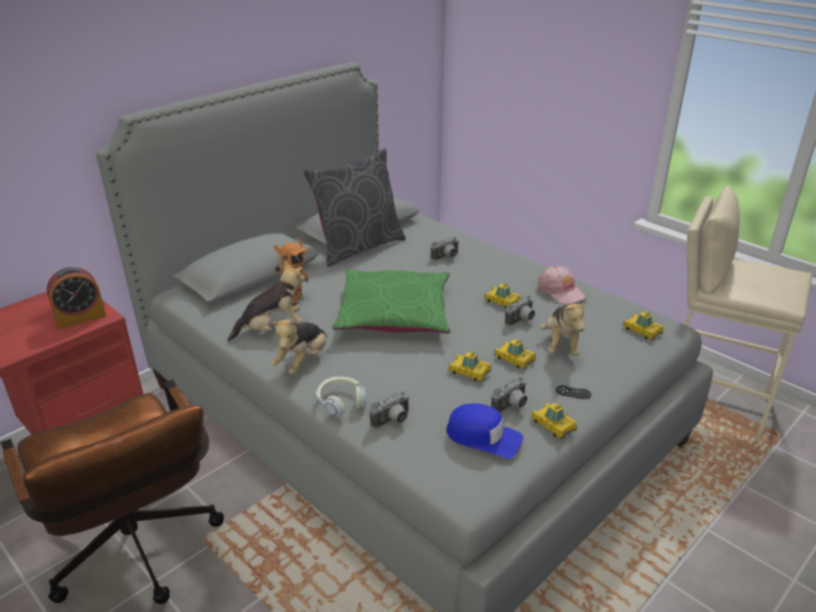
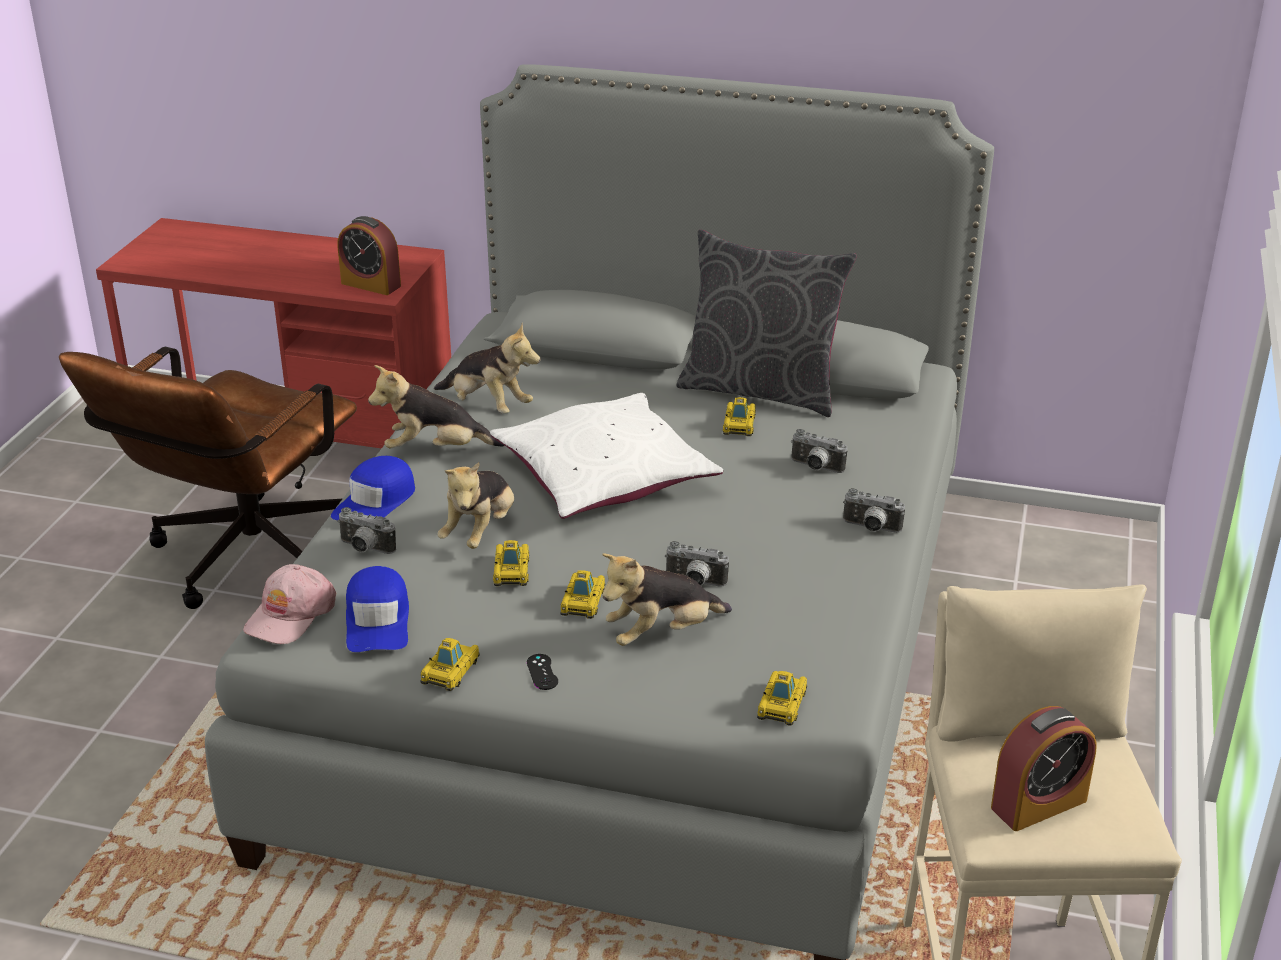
camera: 60 degrees right, 0 degrees up
toy robot [273,237,309,306] -> none
headphones [316,376,366,417] -> blue cap [331,456,415,520]
green pillow [332,269,450,333] -> white pillow [490,393,723,519]
toy car [484,283,521,309] -> toy car moved to [723,397,756,436]
camera [491,377,528,413] -> camera moved to [843,488,905,533]
pink cap [537,266,586,305] -> pink cap moved to [243,564,336,644]
none -> plush toy [437,462,514,549]
none -> alarm clock [991,706,1097,831]

